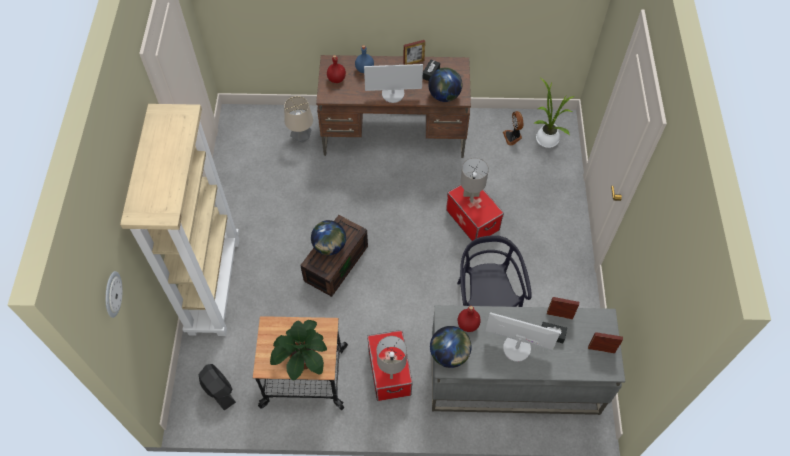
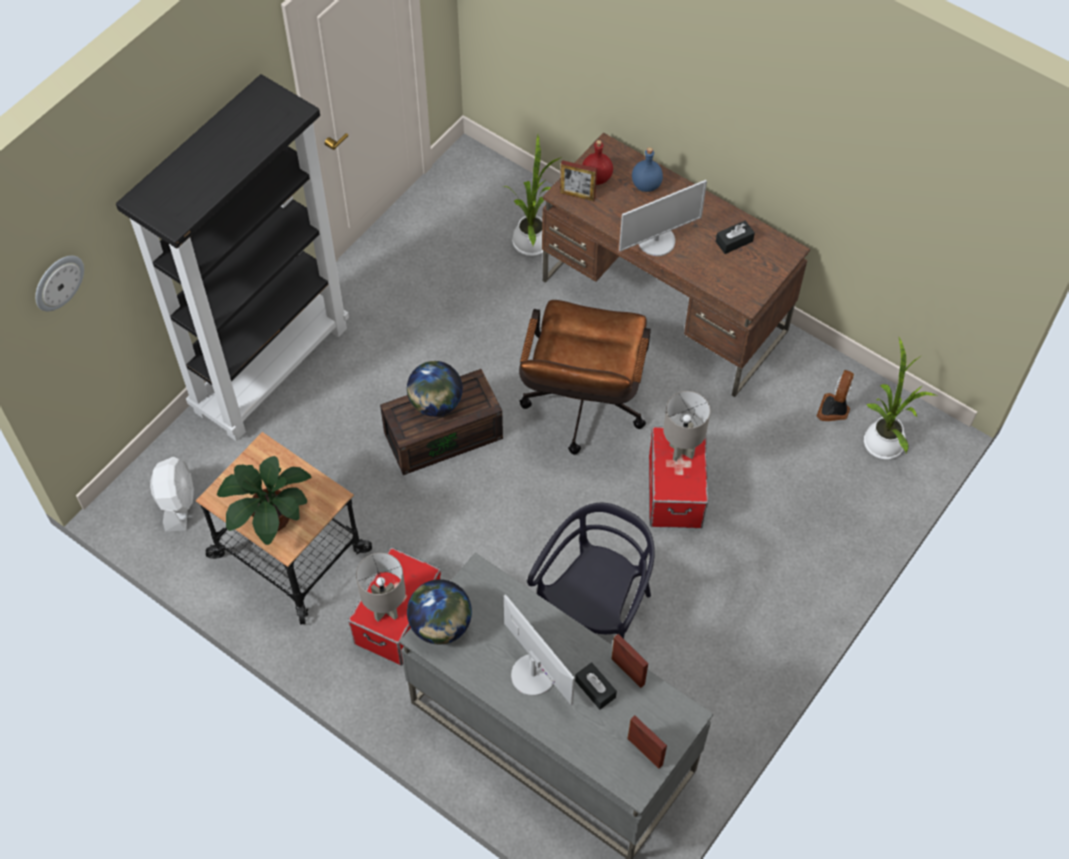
camera: 35 degrees right, 0 degrees up
beige bookcase [120,104,239,336] -> black bookcase [116,74,349,441]
black fan [199,364,236,411] -> white fan [150,457,194,531]
table lamp [284,96,313,143] -> potted plant [503,135,561,256]
monitor [364,64,423,103] -> monitor turned 60 degrees counterclockwise [619,180,707,256]
picture frame [403,40,425,65] -> picture frame moved to [560,160,597,201]
globe [428,67,462,102] -> none
red bottle [458,306,480,332] -> none
none -> brown office chair [519,300,651,454]

